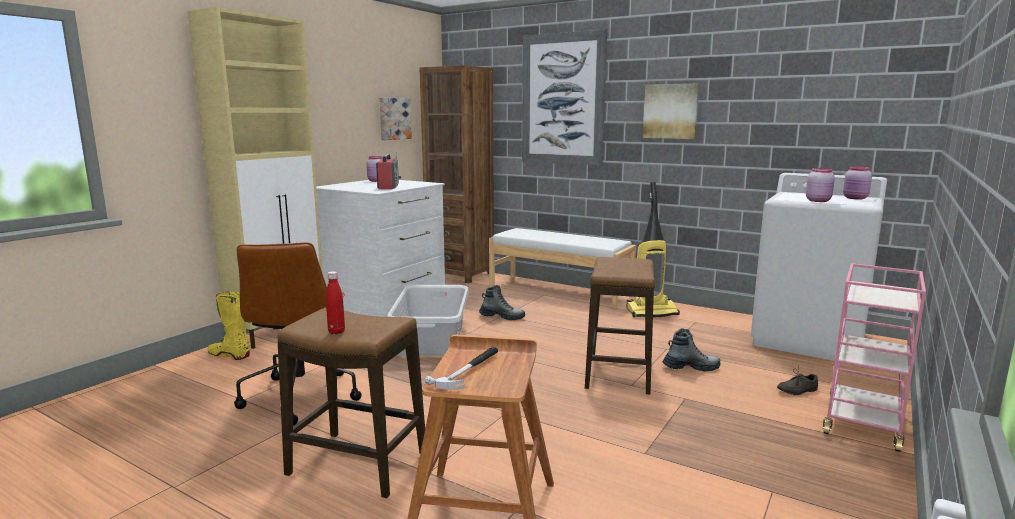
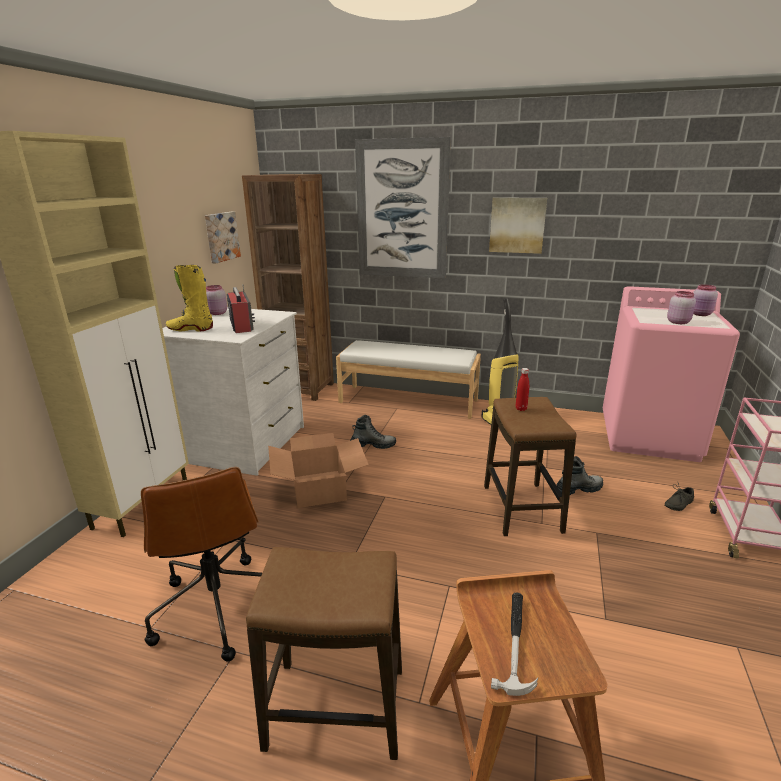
camera: 15 degrees left, 10 degrees up
yellow boot [207,292,250,360] -> yellow boot moved to [166,265,213,331]
red bottle [326,271,345,334] -> red bottle moved to [516,368,529,411]
grey laundry basket [387,285,469,356] -> cardboard box [268,433,369,508]
white washing machine [751,173,887,361] -> pink washing machine [603,286,740,462]

